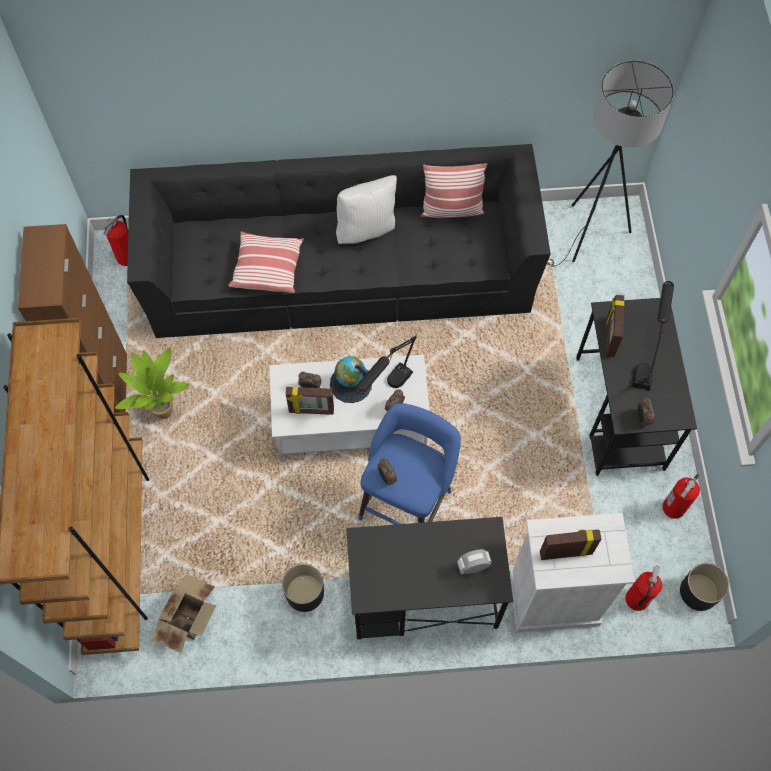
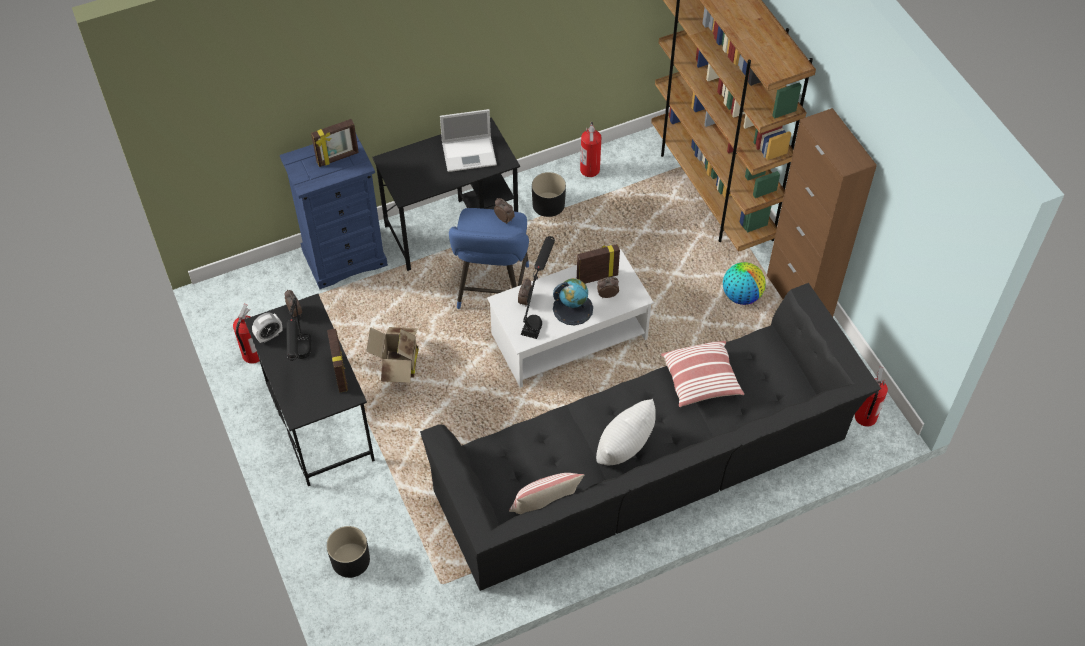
camera: 160 degrees right, 10 degrees down
potted plant [115,348,189,419] -> globe [723,262,766,305]
cardboard box [152,575,217,653] -> cardboard box moved to [366,327,419,383]
alarm clock [458,549,491,574] -> alarm clock moved to [252,313,282,343]
white dresser [509,513,635,633] -> blue dresser [280,134,388,289]
grey floor lamp [546,60,674,267] -> none
fire extinguisher [625,565,662,611] -> fire extinguisher moved to [580,122,602,177]
black planter [680,563,729,611] -> black planter moved to [326,526,370,578]
none -> laptop [440,109,497,172]

